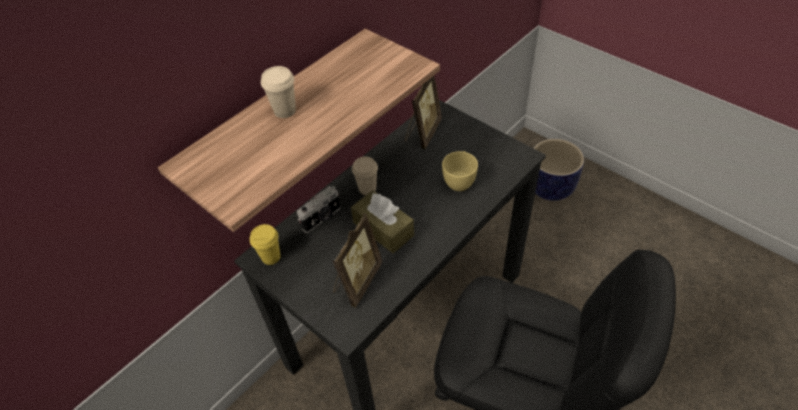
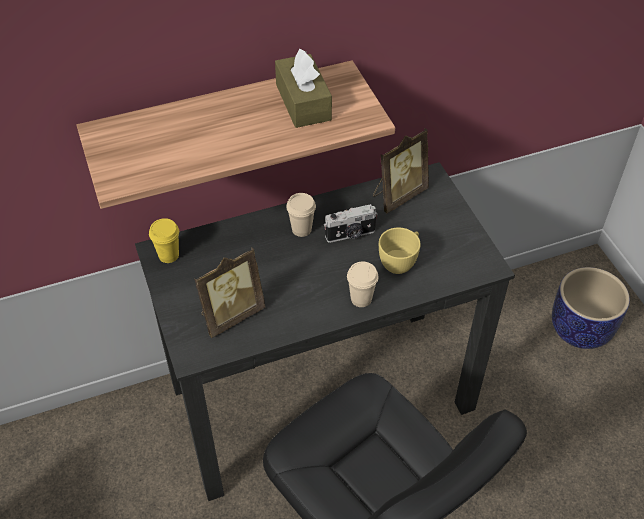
camera: 25 degrees right, 0 degrees up
beige cup [261,66,296,118] -> beige cup moved to [347,261,379,307]
camera [297,186,341,233] -> camera moved to [324,204,378,243]
brown tissue box [351,190,414,253] -> brown tissue box moved to [275,49,332,128]

